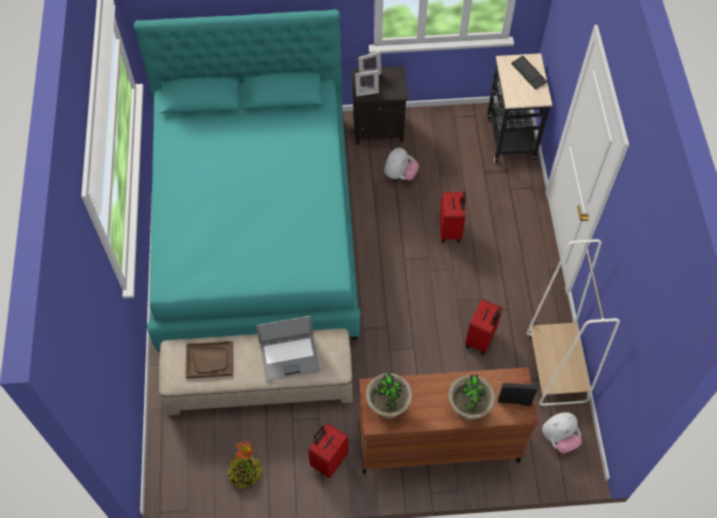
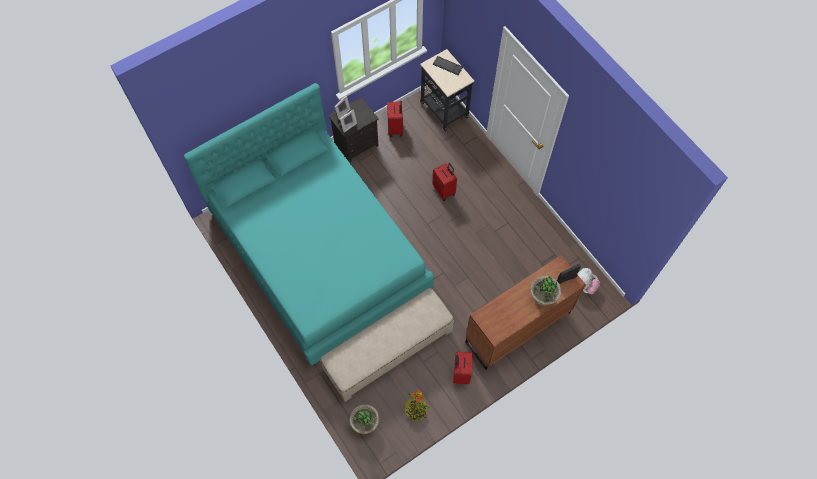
camera: 30 degrees left, 5 degrees up
brown tray [185,341,233,379] -> none
laptop [256,316,320,381] -> none
potted plant [366,373,412,419] -> potted plant moved to [350,404,379,434]
plush toy [384,148,419,180] -> none
red suitcase [465,299,503,355] -> red suitcase moved to [387,101,403,137]
clothes rack [526,239,620,406] -> none

